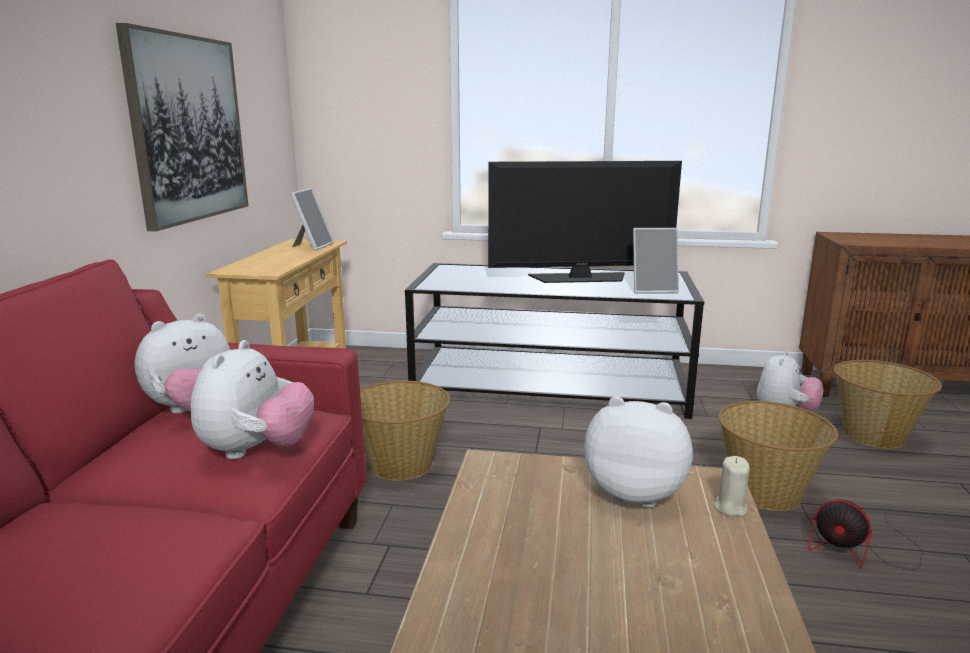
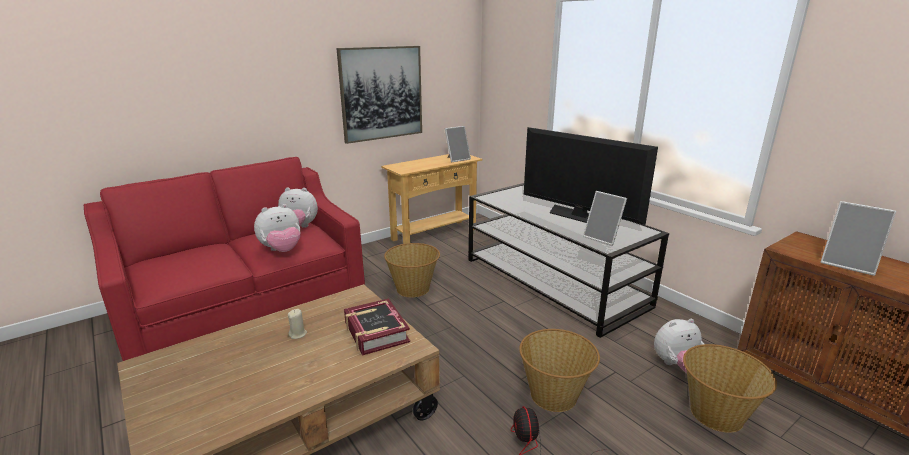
camera: 45 degrees right, 5 degrees up
plush toy [584,396,693,508] -> book [344,298,410,356]
beige candle [714,456,750,516] -> beige candle moved to [288,309,307,339]
none -> picture frame [820,201,896,276]

